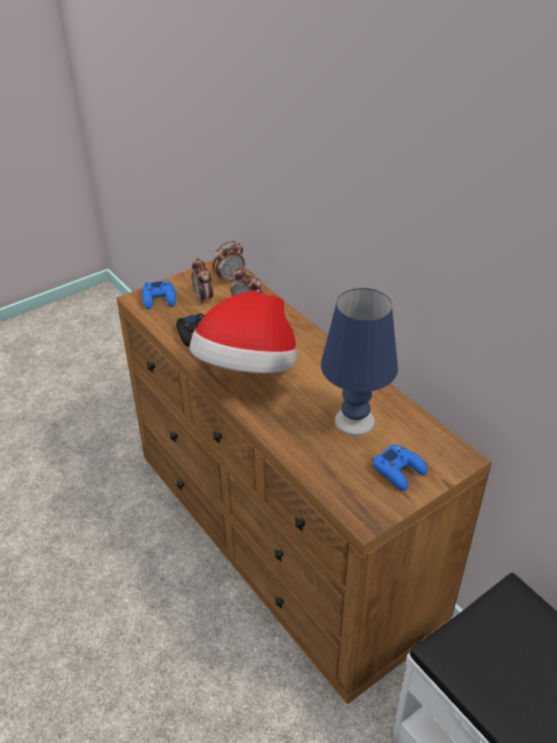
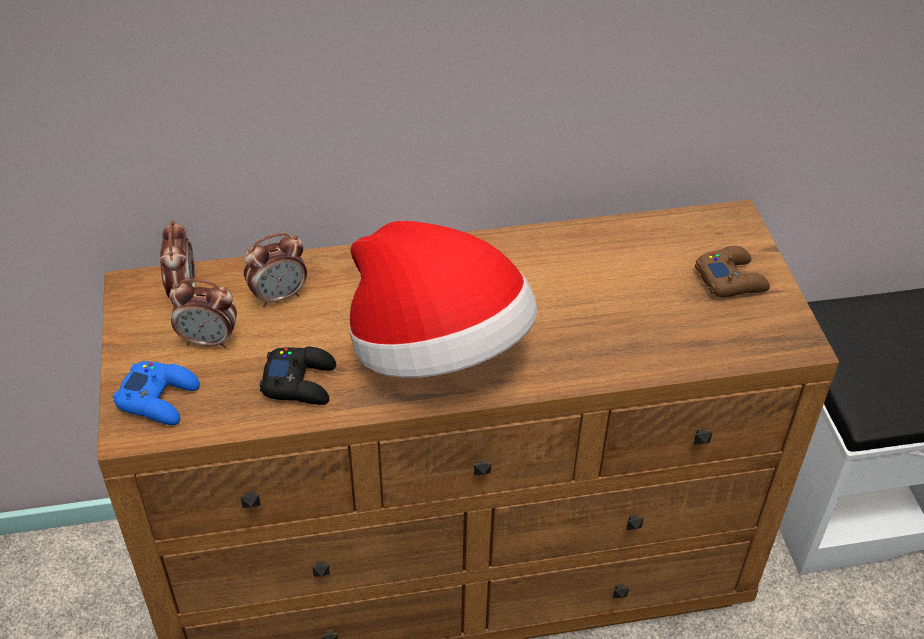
camera: 65 degrees left, 5 degrees up
blue table lamp [321,288,398,436] -> none
blue game controller [373,444,428,491] -> brown game controller [695,246,770,297]

